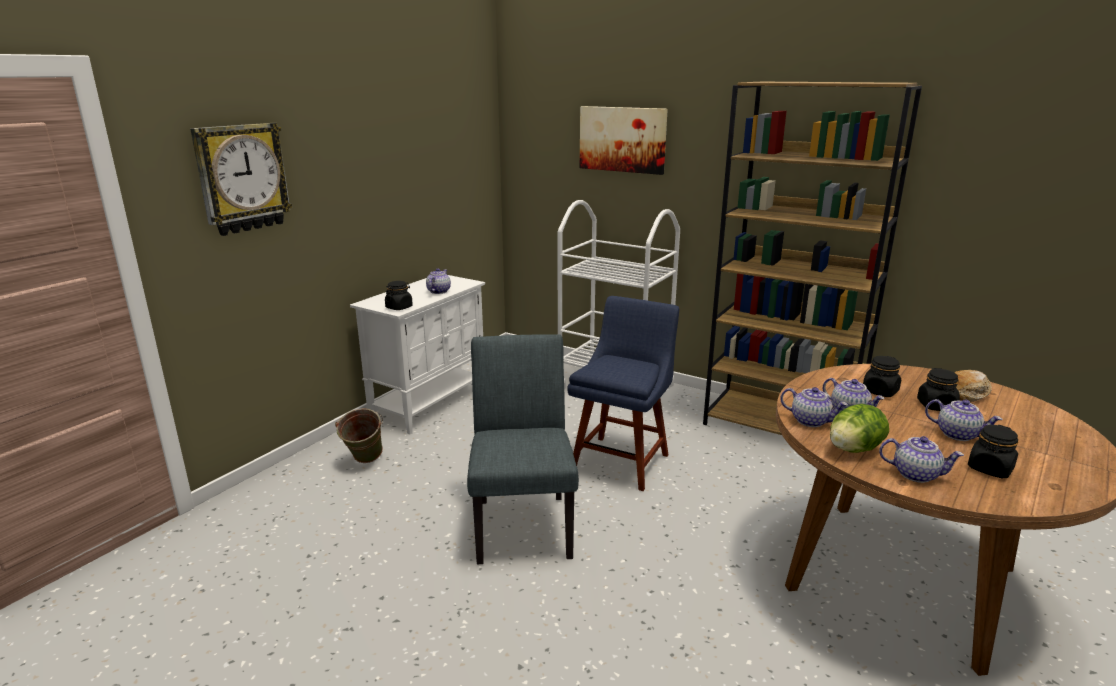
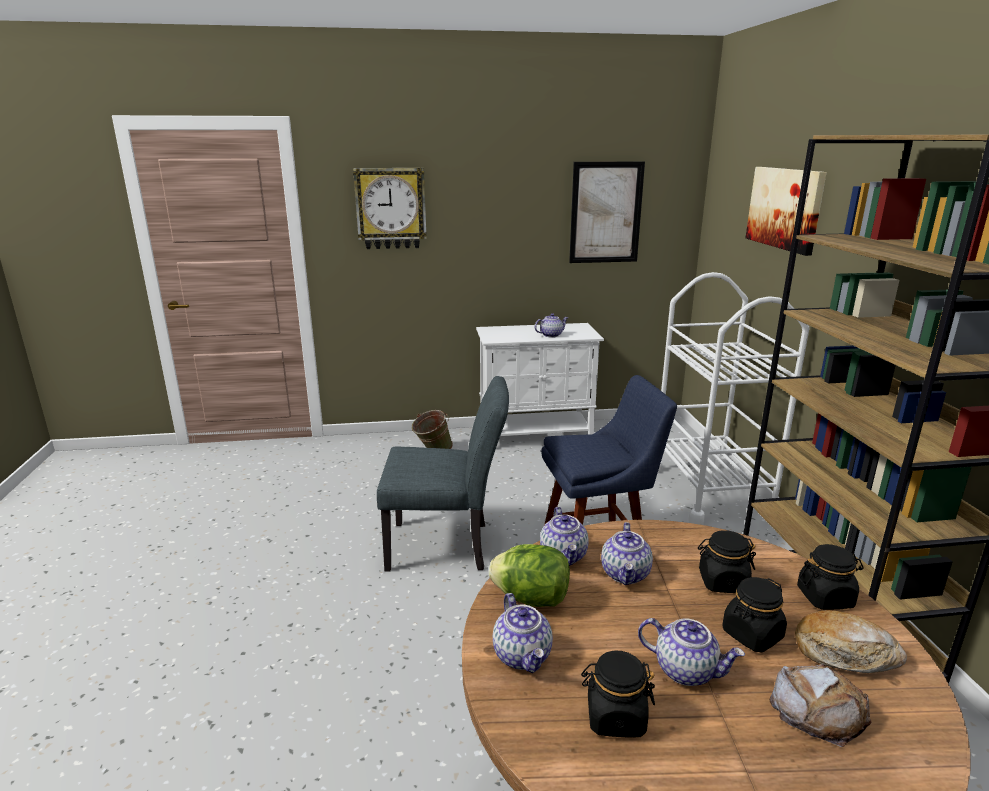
camera: 50 degrees right, 0 degrees up
black jar [385,281,413,310] -> black jar moved to [797,544,864,610]
grey chair [467,334,579,564] -> grey chair turned 45 degrees clockwise [377,376,509,572]
teapot [925,399,1002,441] -> teapot turned 60 degrees counterclockwise [638,618,745,686]
none -> picture [569,161,645,263]
none -> bread [770,664,871,747]

